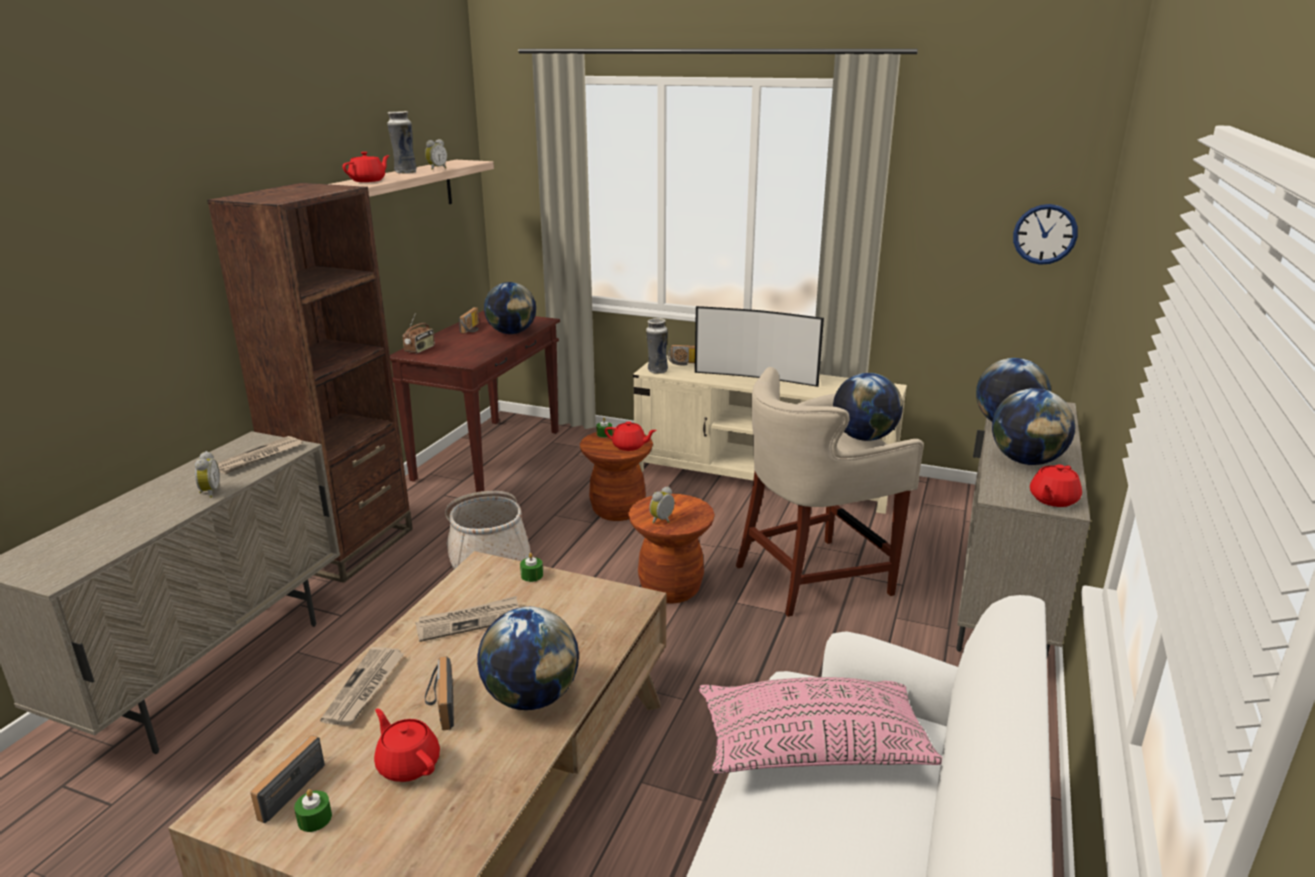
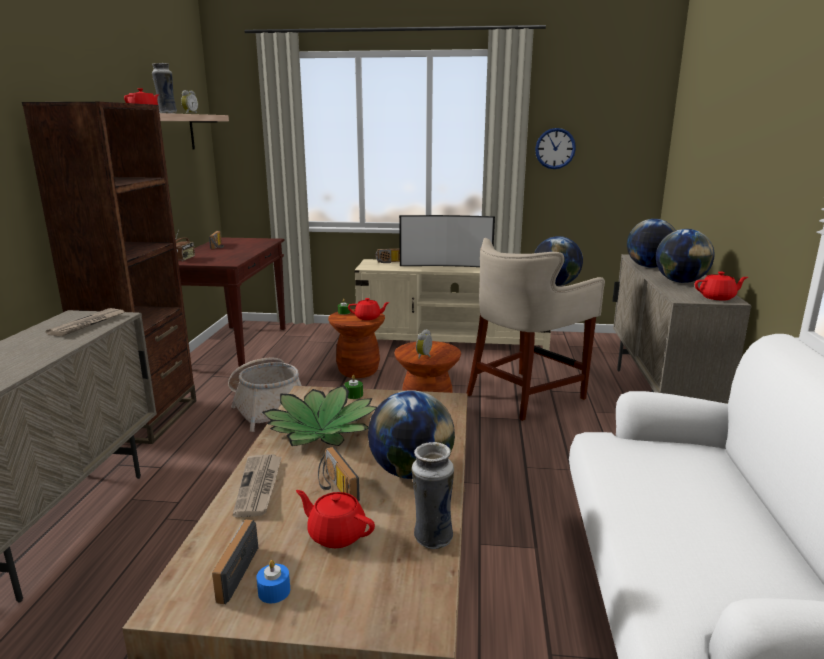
camera: 15 degrees left, 5 degrees down
alarm clock [195,451,220,498] -> none
green candle [294,789,332,832] -> blue candle [256,560,290,603]
newspaper [415,596,519,642] -> potted plant [262,385,377,446]
globe [484,282,536,334] -> none
vase [646,318,668,374] -> vase moved to [411,442,454,549]
pink pillow [699,677,942,774] -> none
wall clock [1013,204,1078,265] -> wall clock moved to [535,128,576,169]
red teapot [1030,464,1082,507] -> red teapot turned 120 degrees counterclockwise [695,271,748,301]

